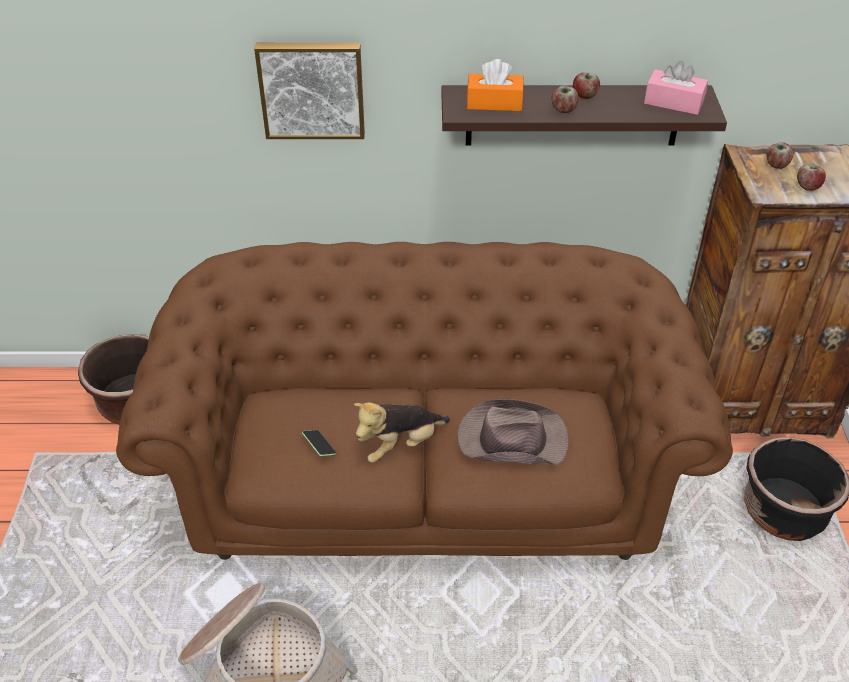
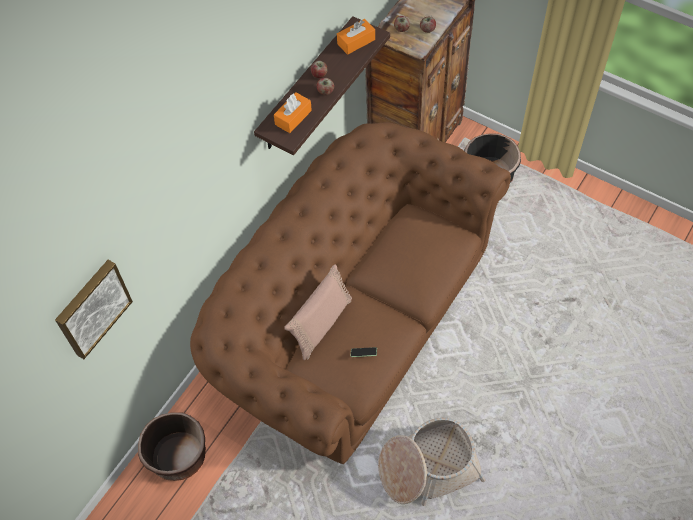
camera: 55 degrees left, 15 degrees up
picture [254,43,365,139] -> picture moved to [55,260,133,359]
plush toy [354,402,450,463] -> none
brown hat [457,399,569,466] -> none
pink tissue box [644,61,708,115] -> orange tissue box [337,19,375,55]
none -> beige pillow [284,264,352,360]

